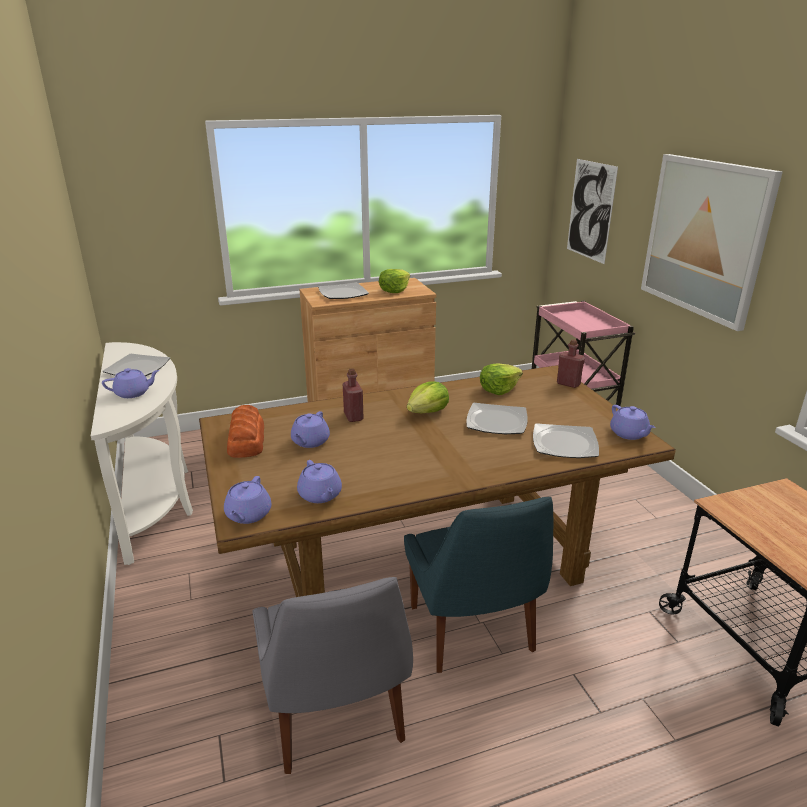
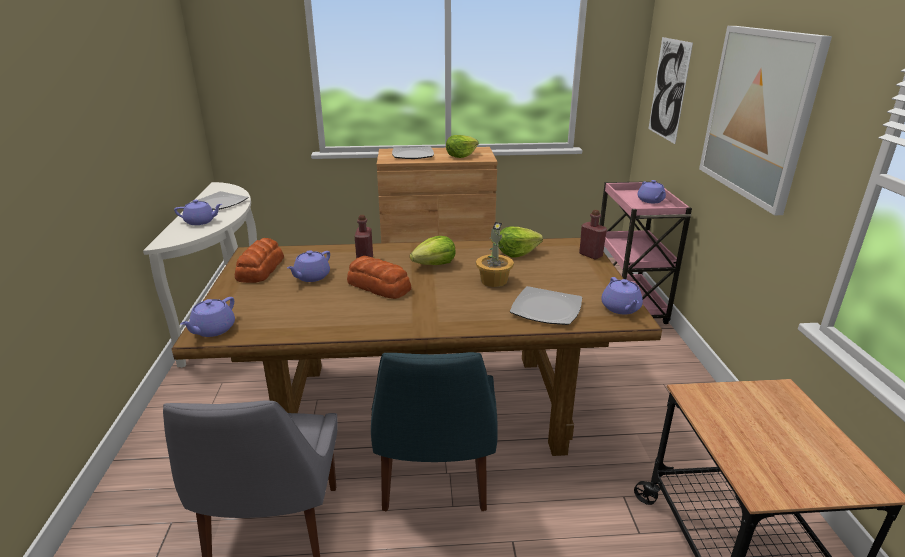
camera: 15 degrees right, 0 degrees up
purple teapot [297,460,342,503] -> purple teapot moved to [637,180,666,203]
plate [466,403,528,434] -> potted plant [476,222,514,287]
none -> bread [347,256,411,299]

